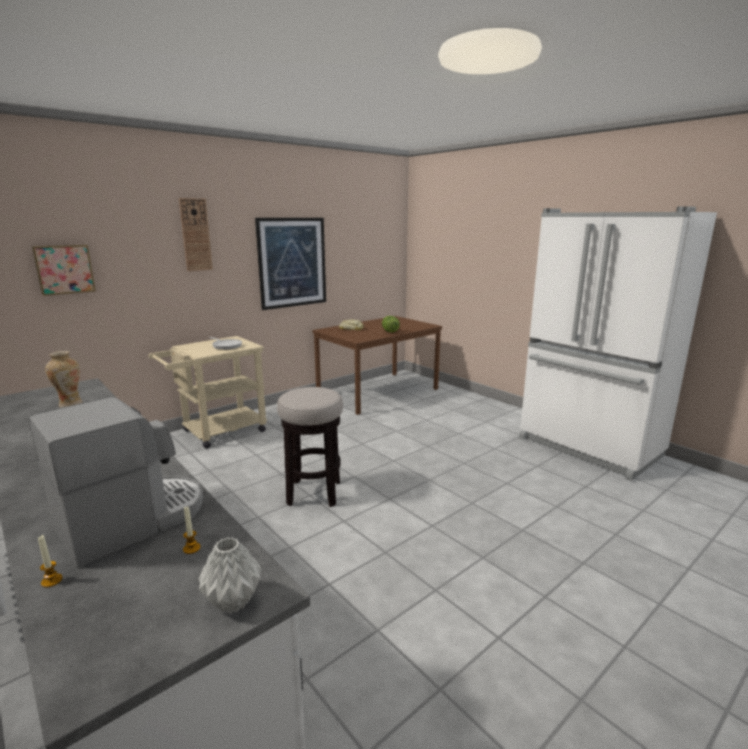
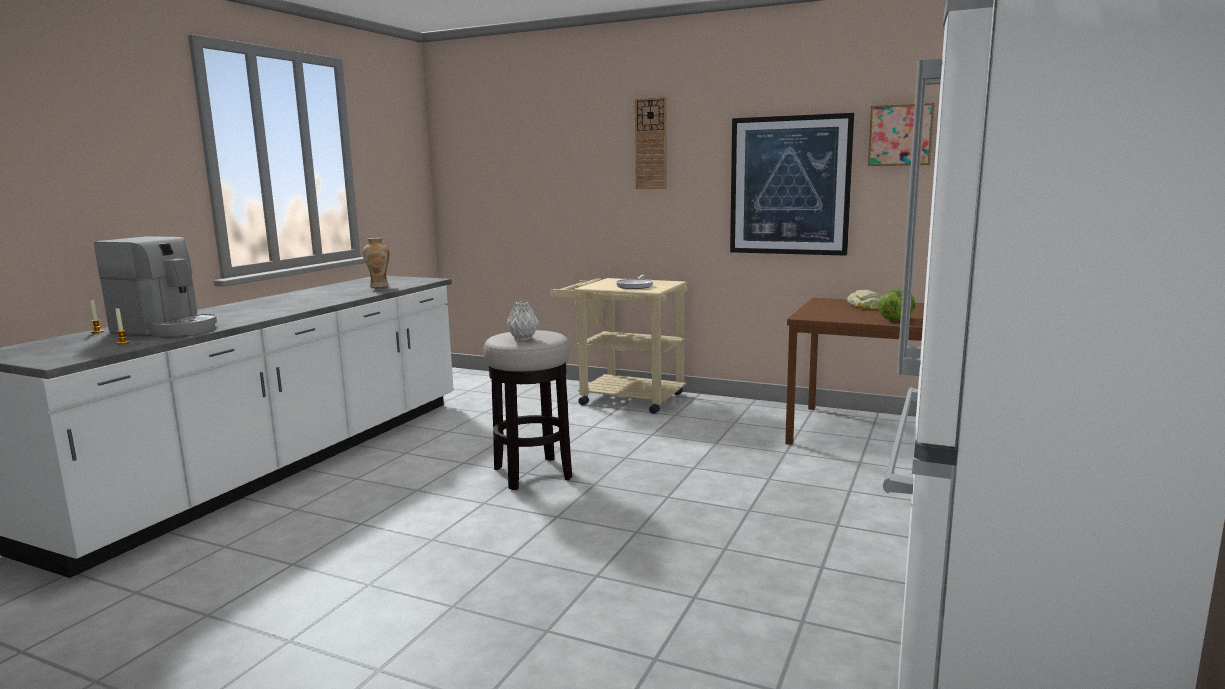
camera: 65 degrees right, 5 degrees down
picture [32,245,96,296] -> picture moved to [868,103,935,166]
grey vase [198,537,262,613] -> grey vase moved to [506,301,539,341]

